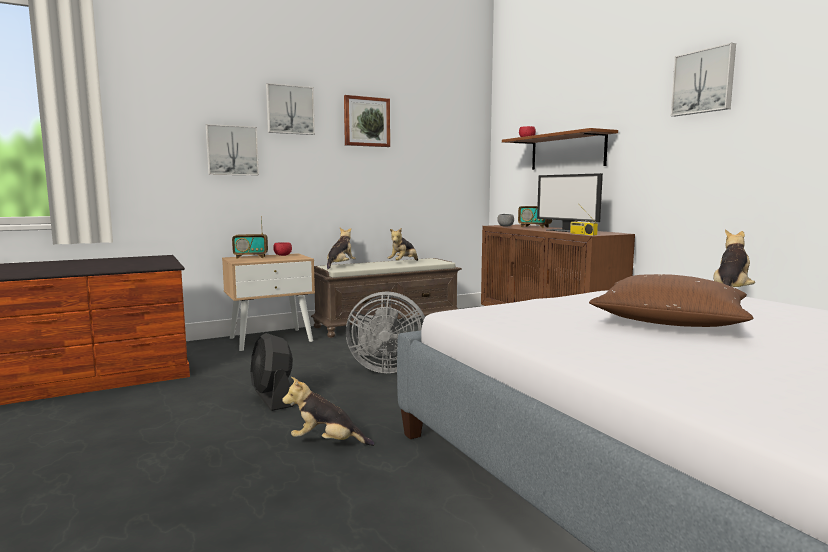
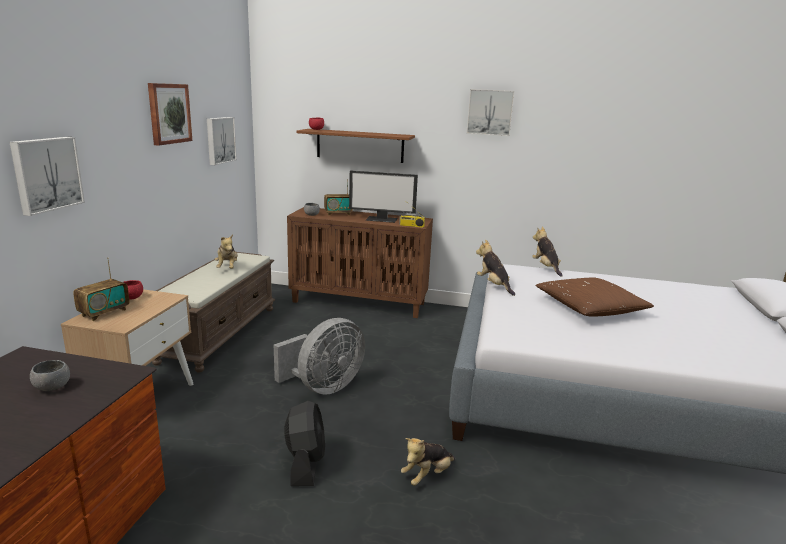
camera: 50 degrees left, 10 degrees up
black fan [250,333,293,411] -> black fan turned 105 degrees counterclockwise [284,401,325,486]
picture [266,83,315,135] -> picture moved to [207,117,237,165]
plush toy [327,228,356,270] -> plush toy moved to [476,240,515,296]
none -> grey bowl [30,360,70,391]

